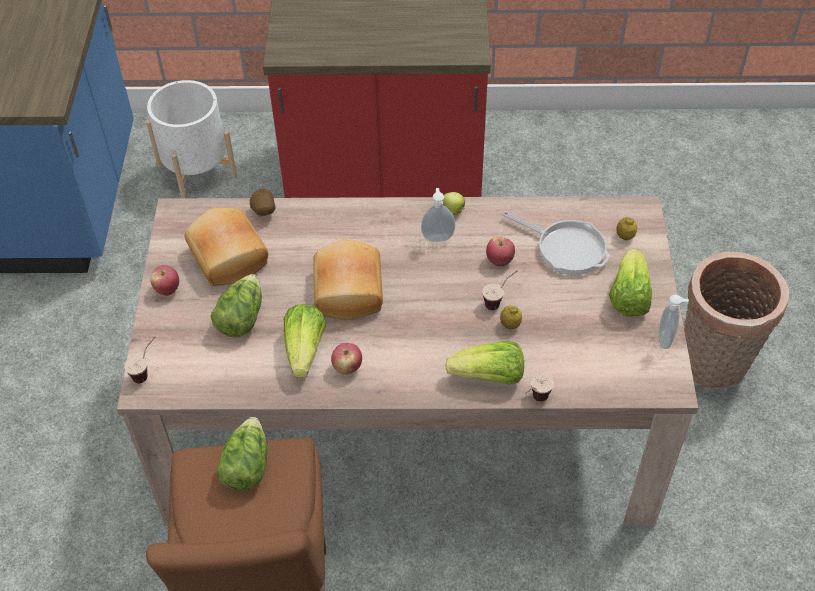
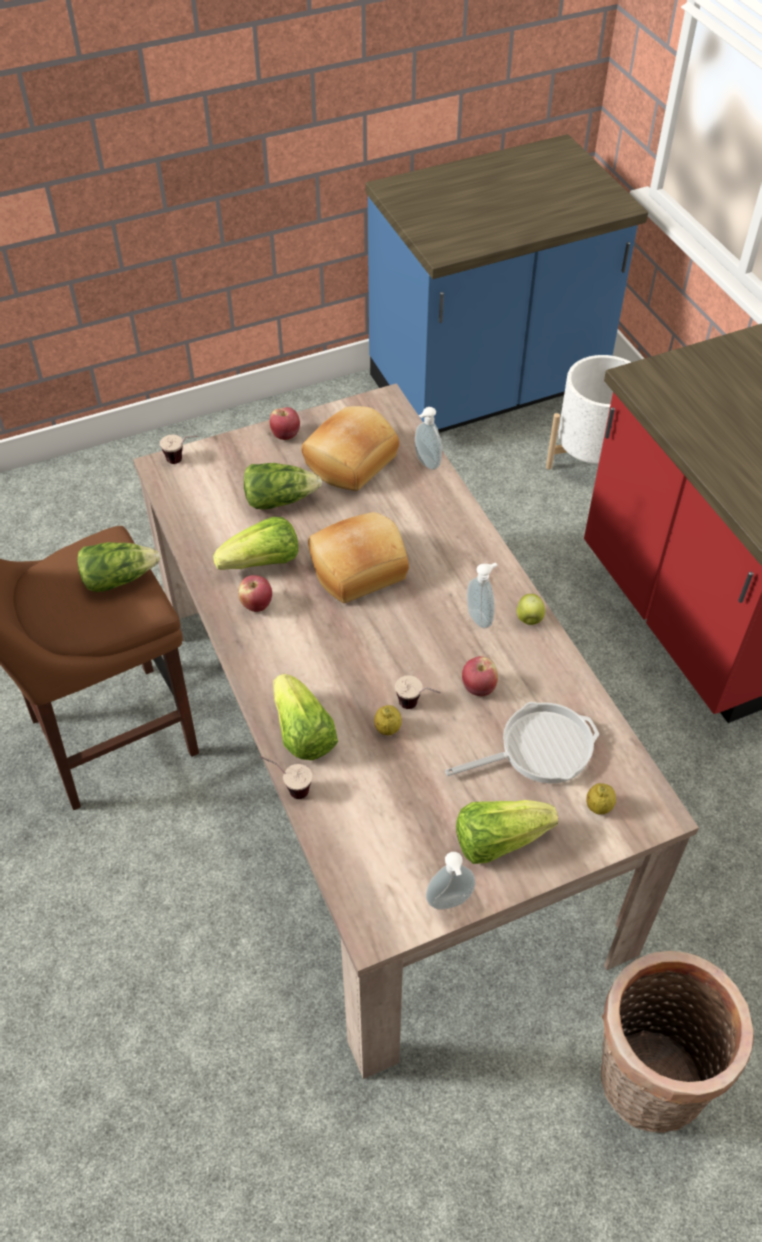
camera: 65 degrees right, 0 degrees up
potato [250,189,276,216] -> soap dispenser [415,407,442,470]
frying pan [502,211,610,275] -> frying pan turned 120 degrees counterclockwise [445,702,599,784]

